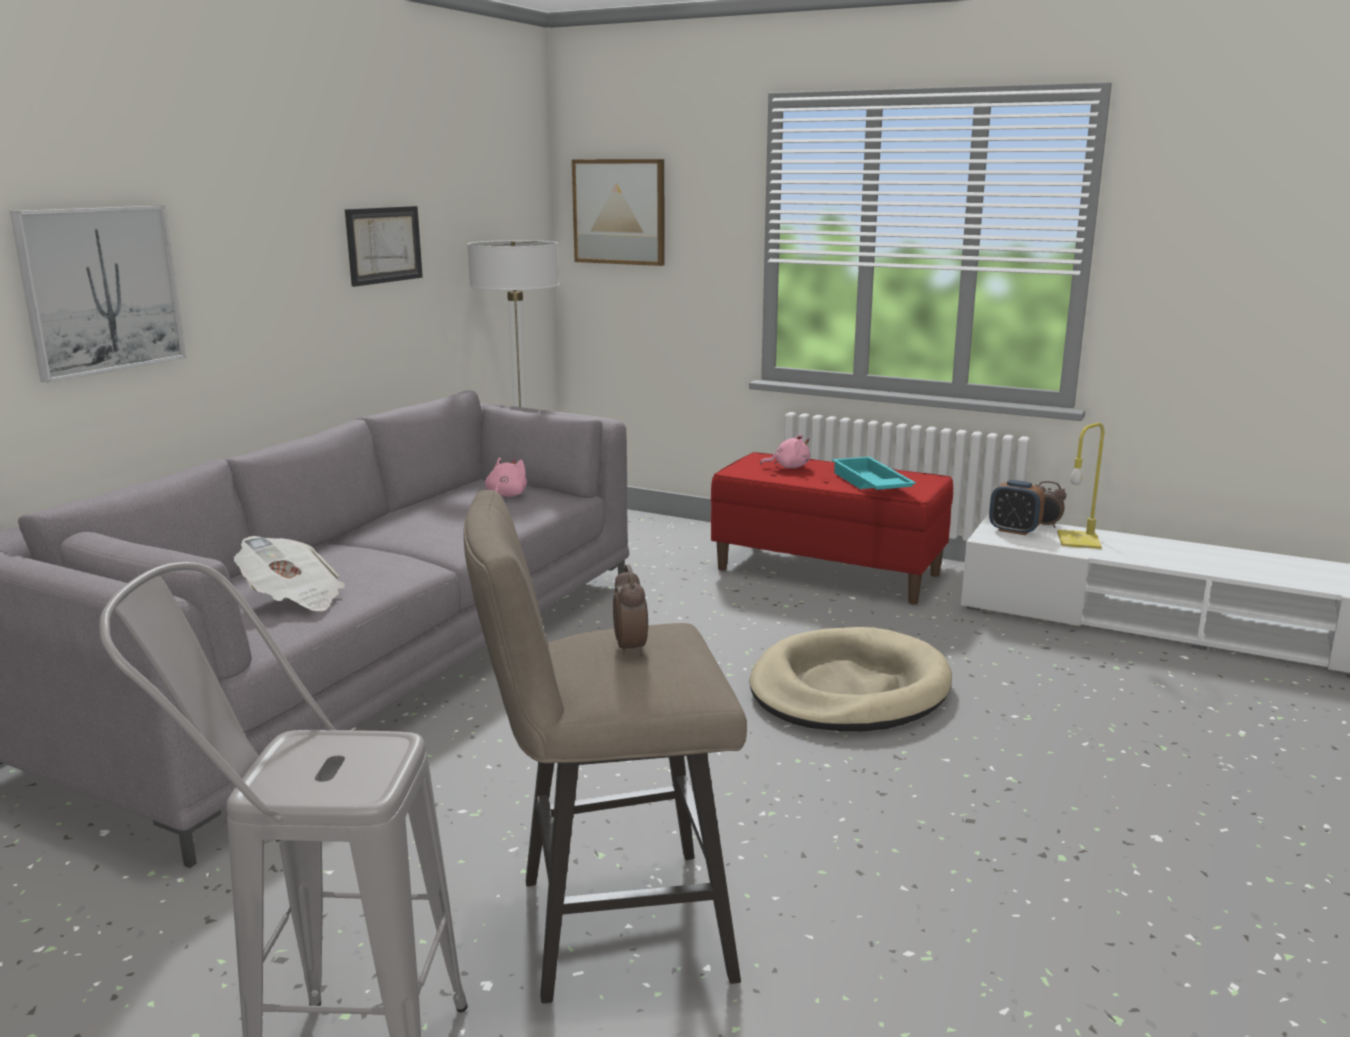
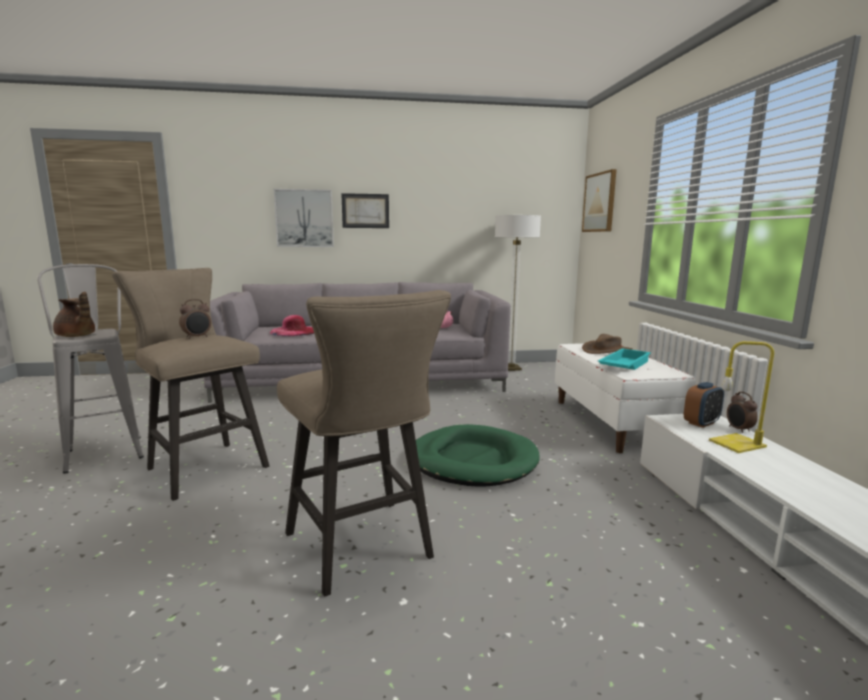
camera: 55 degrees right, 5 degrees down
newspaper [234,536,345,611] -> pink hat [270,315,314,336]
picture [345,206,423,287] -> picture moved to [341,193,389,228]
red bench [711,452,953,605] -> white bench [555,343,696,453]
beige dog bed [749,627,952,731] -> green dog bed [416,424,539,487]
pink plush toy [760,434,810,468] -> brown hat [582,334,632,354]
alarm clock [989,480,1045,535] -> alarm clock turned 120 degrees counterclockwise [684,382,724,428]
none -> brown teapot [53,292,95,337]
none -> beige stool [277,290,451,596]

